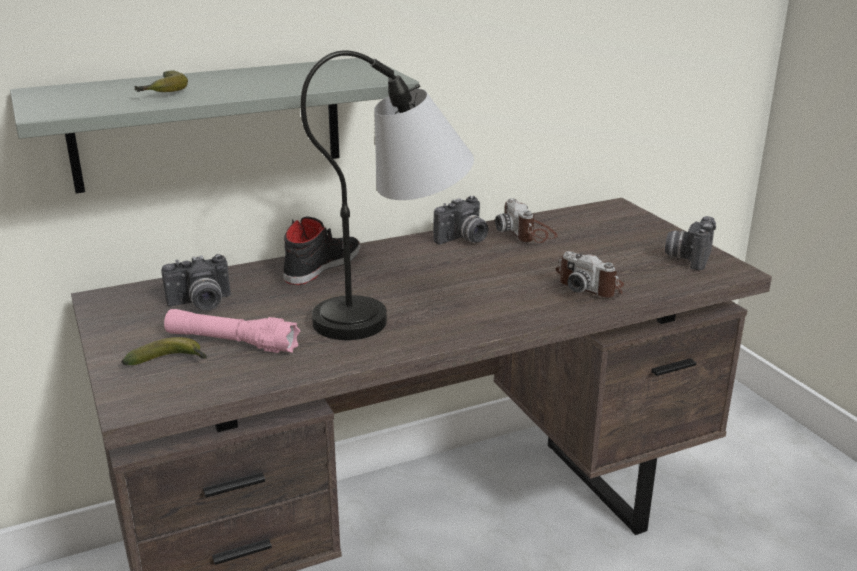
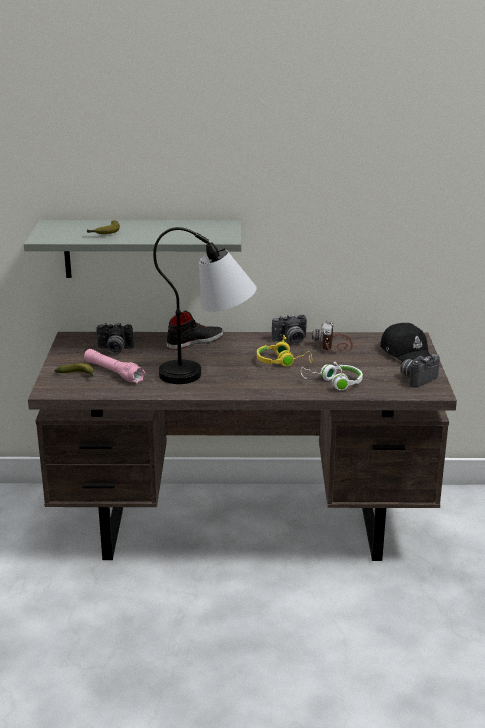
camera: 25 degrees right, 0 degrees up
camera [555,251,624,298] -> white headphones [301,362,363,391]
none -> yellow headphones [257,334,312,367]
none -> black cap [380,323,431,362]

